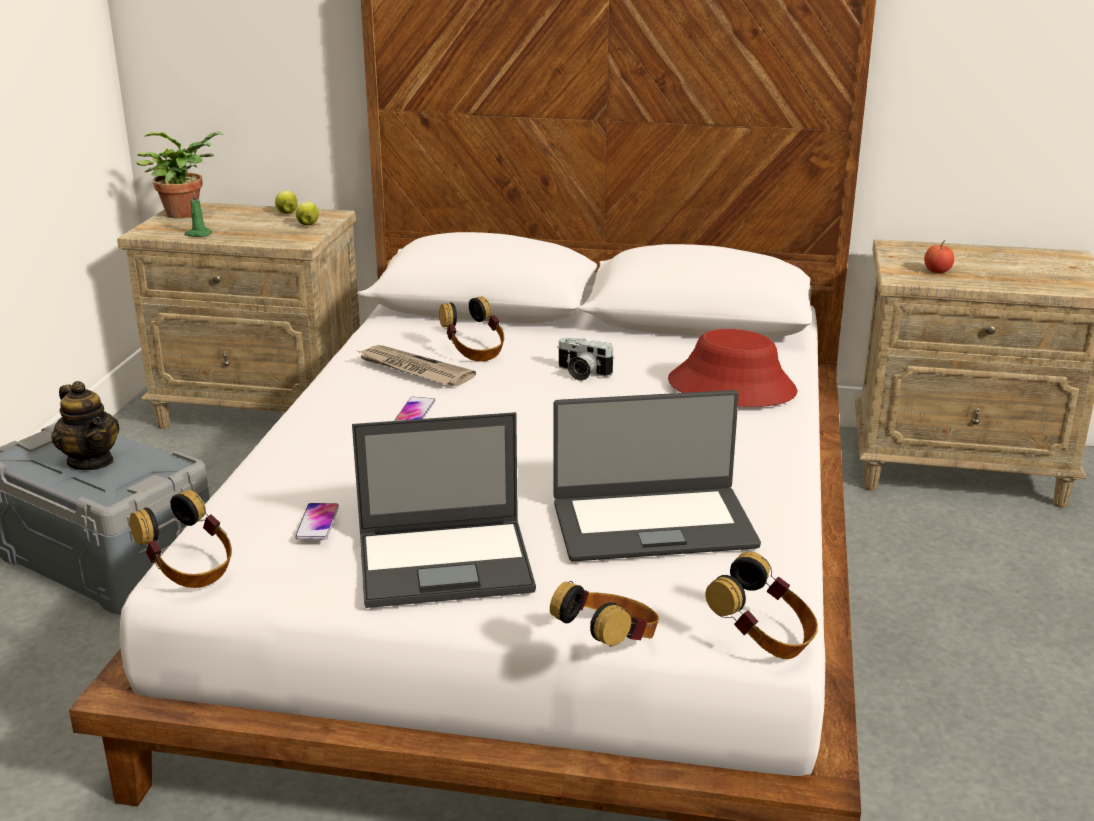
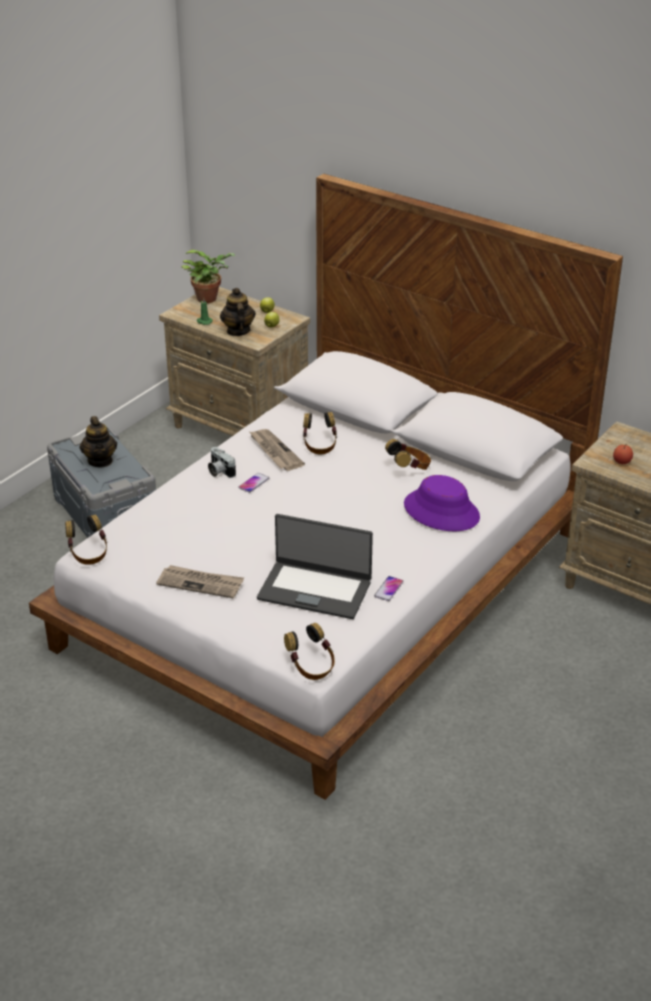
camera: 25 degrees right, 10 degrees up
phone [295,503,339,540] -> phone moved to [374,576,403,601]
laptop [352,412,536,608] -> newspaper [156,565,244,598]
headphones [550,581,659,647] -> headphones moved to [385,439,431,470]
camera [557,338,614,381] -> camera moved to [208,447,236,478]
red hat [668,329,798,407] -> purple hat [404,475,480,531]
none -> teapot [220,288,256,336]

